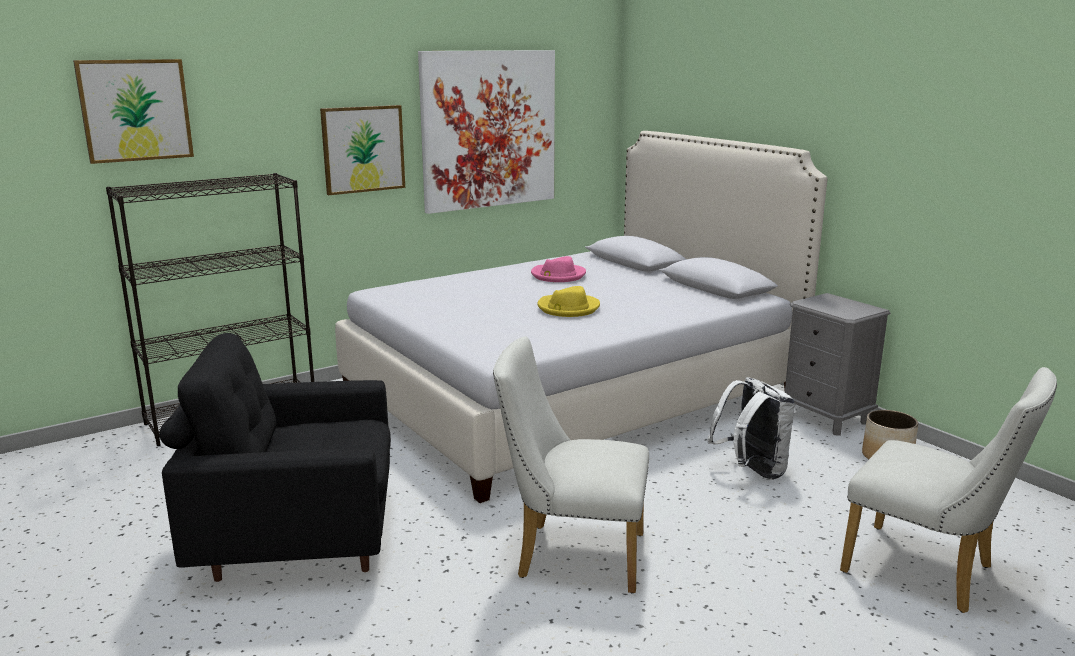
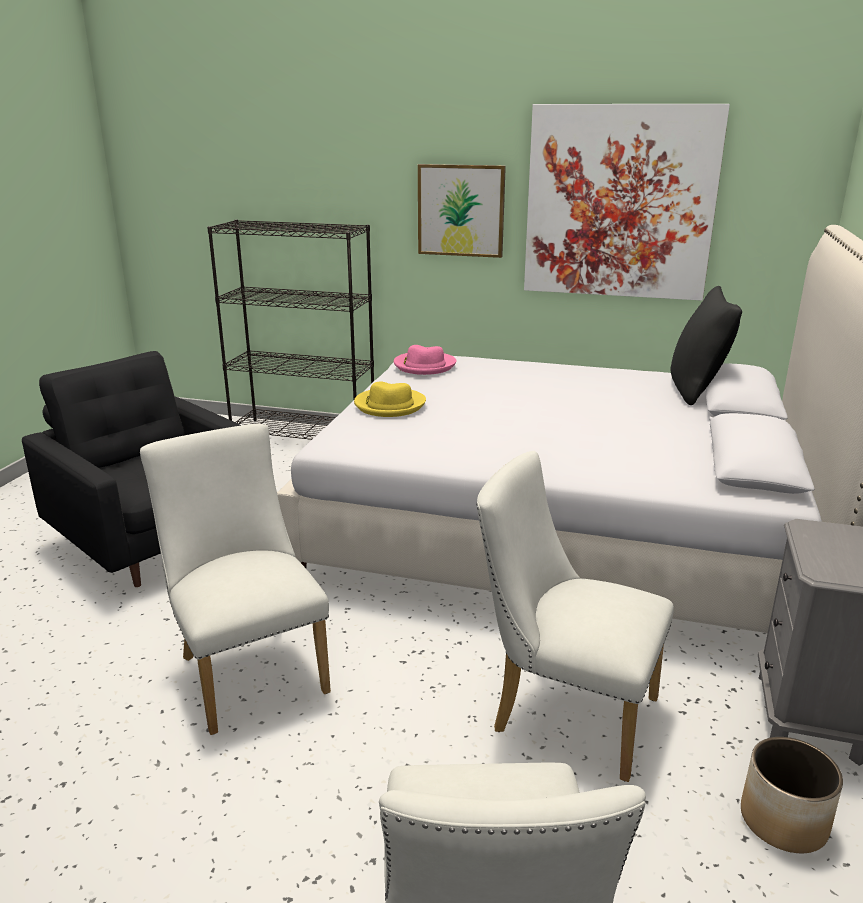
camera: 50 degrees right, 5 degrees up
picture [73,59,194,164] -> none
pink hat [531,256,586,282] -> pink hat moved to [394,345,457,375]
yellow hat [537,286,600,317] -> yellow hat moved to [354,381,426,417]
white backpack [707,377,795,480] -> white chair [476,451,674,782]
none -> black pillow [671,286,742,405]

